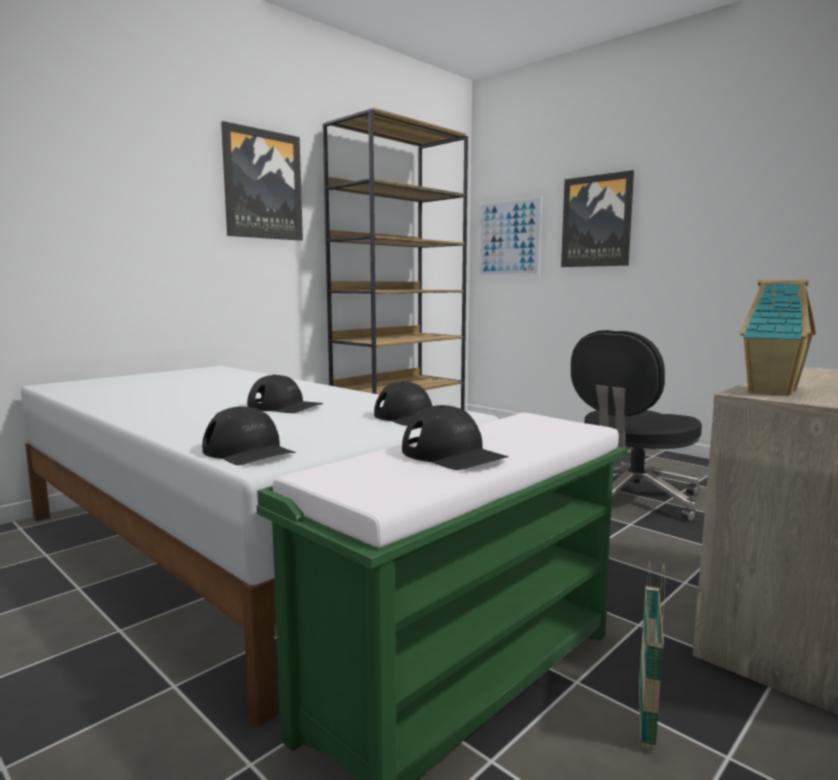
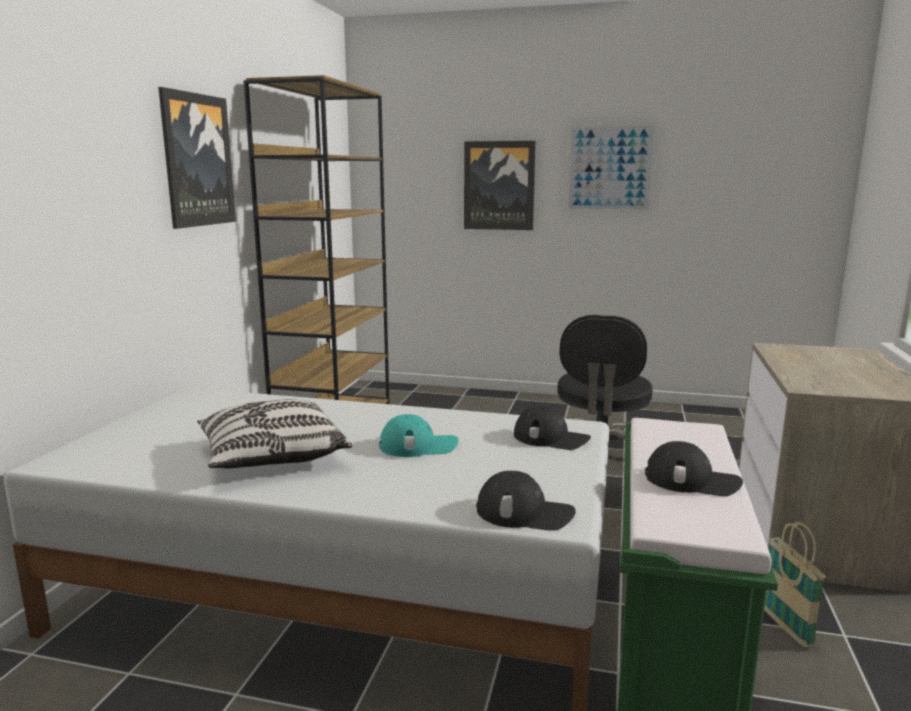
camera: 30 degrees left, 5 degrees up
black cap [247,375,323,413] -> turquoise cap [379,414,459,457]
picture [478,196,542,277] -> picture moved to [565,123,658,213]
toy house [740,279,816,395] -> none
none -> pillow [197,399,352,468]

